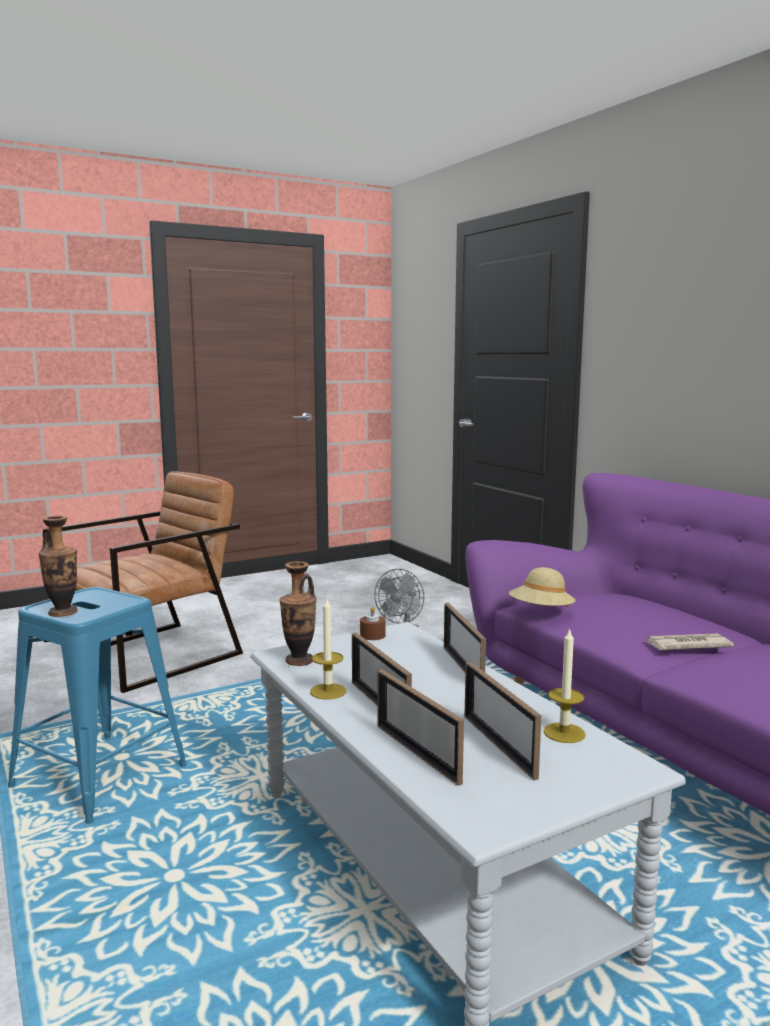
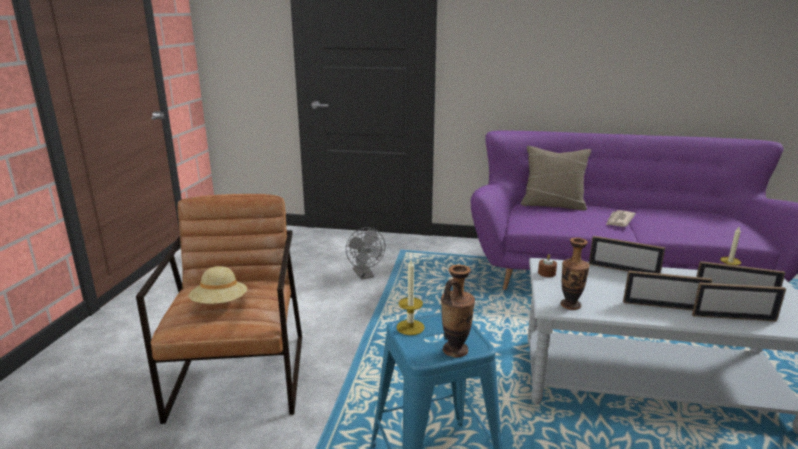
camera: 50 degrees left, 10 degrees up
candle [310,599,346,700] -> candle moved to [396,260,425,335]
beige hat [509,567,576,607] -> beige hat moved to [188,266,247,304]
none -> beige pillow [520,146,591,210]

